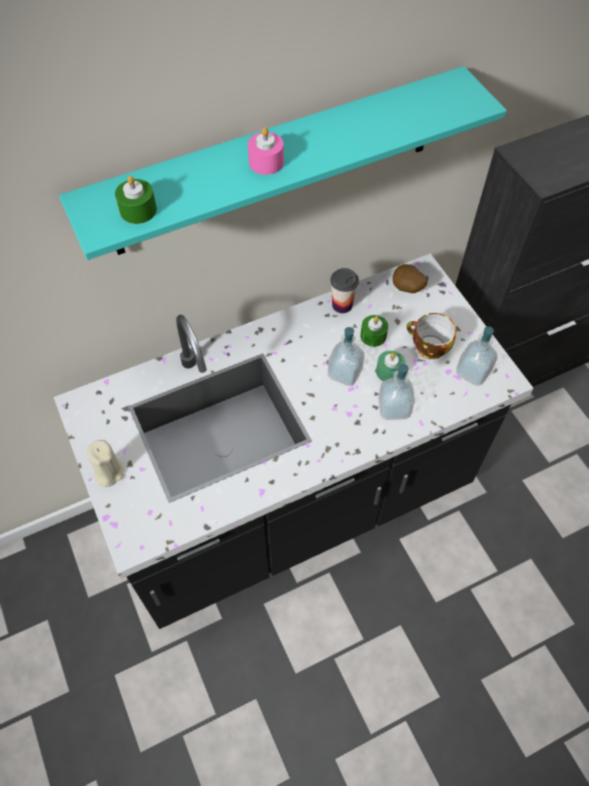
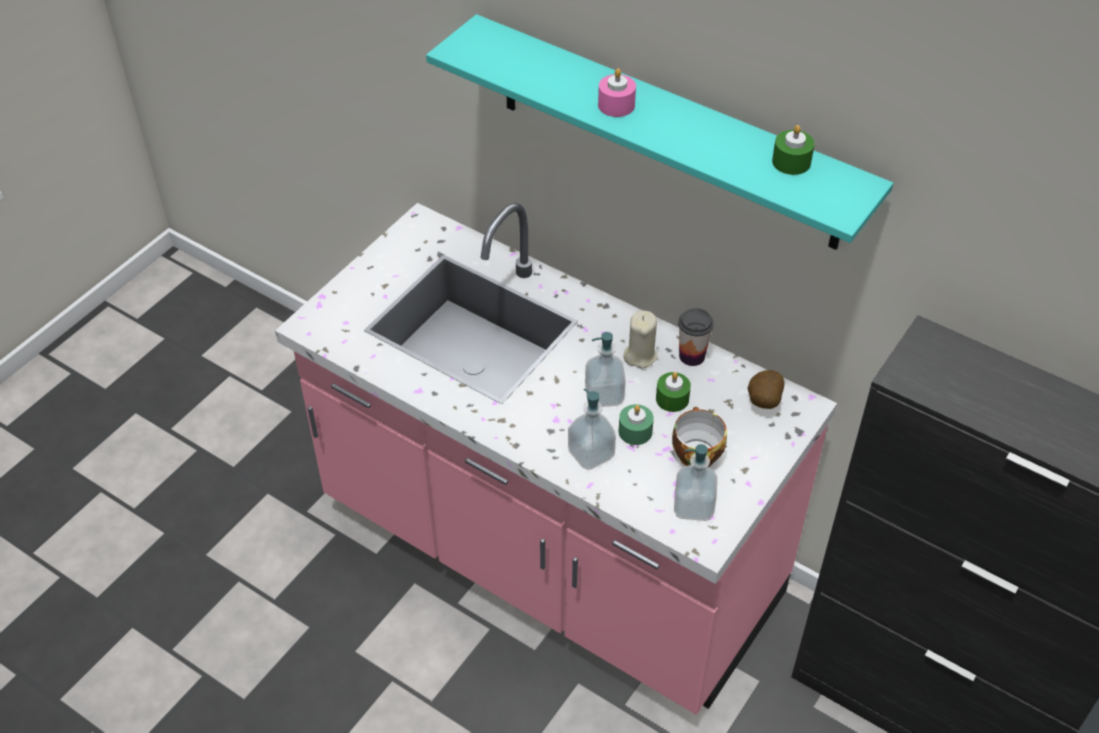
camera: 60 degrees right, 10 degrees down
black counter [54,253,534,629] -> pink counter [275,203,837,715]
beige candle [87,440,124,487] -> beige candle moved to [623,310,658,369]
green candle [115,176,157,224] -> green candle moved to [772,125,815,175]

